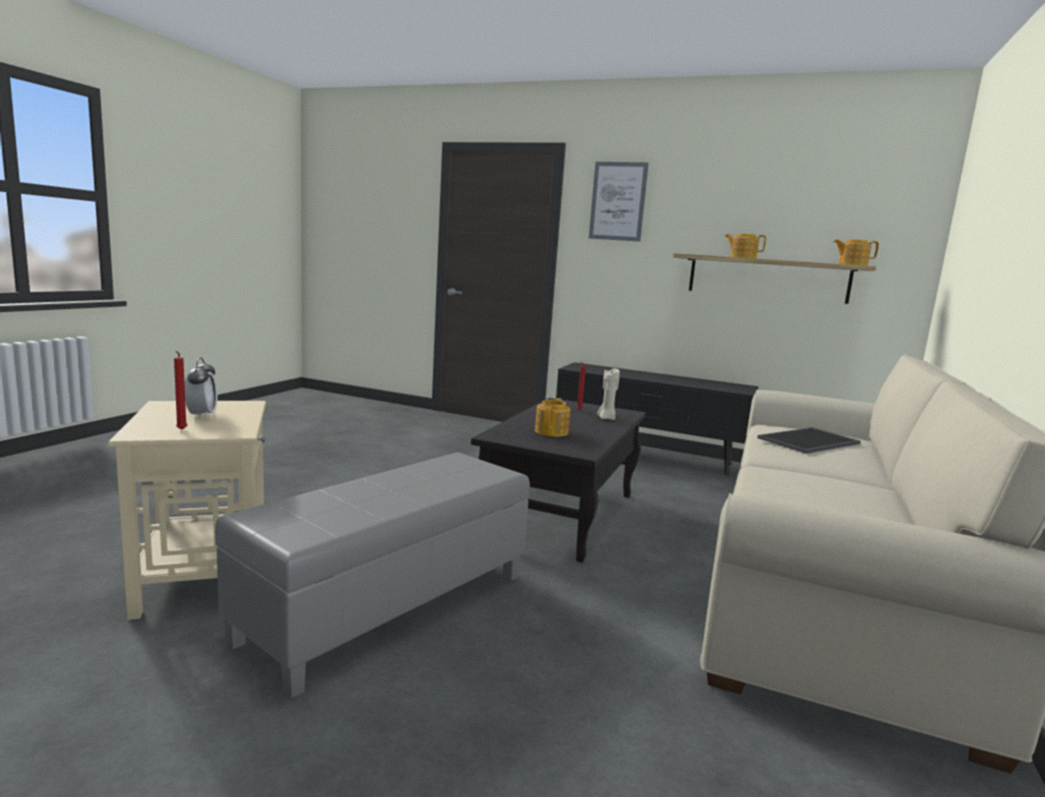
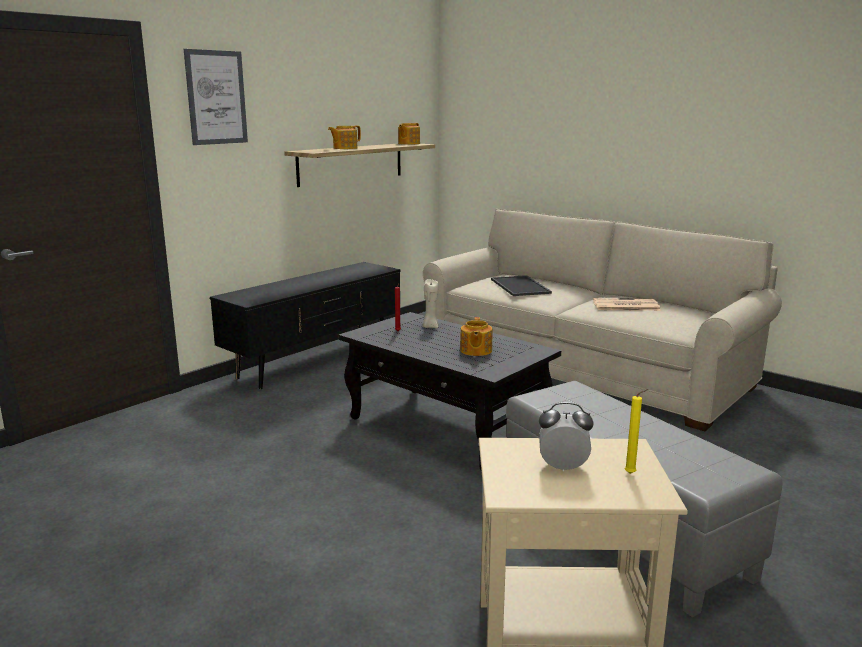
camera: 70 degrees left, 5 degrees up
red candle [174,351,187,430] -> yellow candle [625,389,648,474]
teapot [535,398,571,437] -> teapot turned 120 degrees counterclockwise [460,317,492,356]
none -> newspaper [593,298,661,311]

